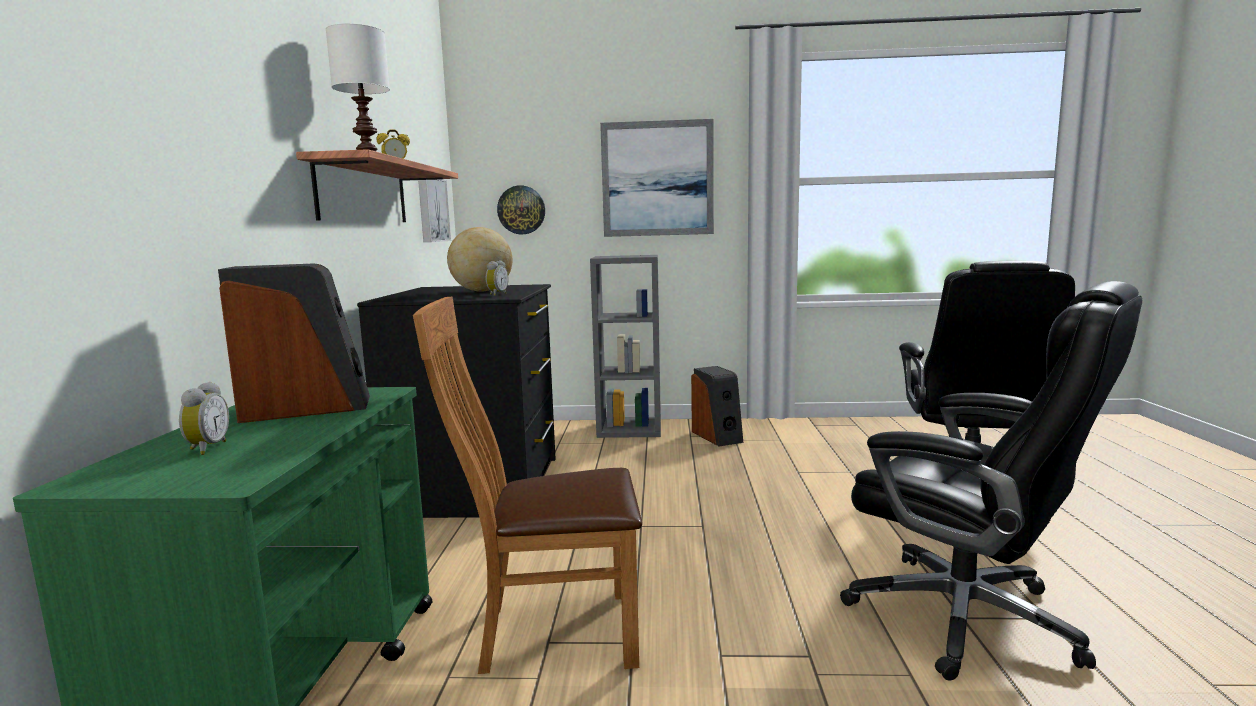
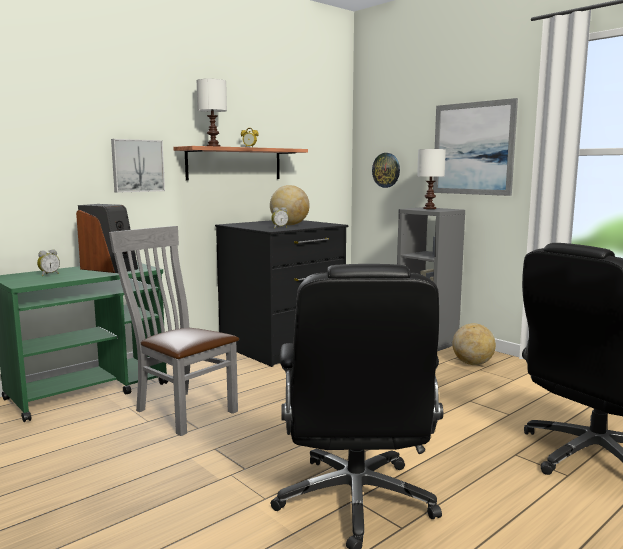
camera: 45 degrees right, 0 degrees up
brown chair [413,297,642,674] -> grey chair [109,226,239,436]
picture [418,179,451,242] -> picture moved to [111,139,165,193]
speaker [691,366,743,446] -> globe [452,323,496,365]
none -> white table lamp [417,149,446,209]

